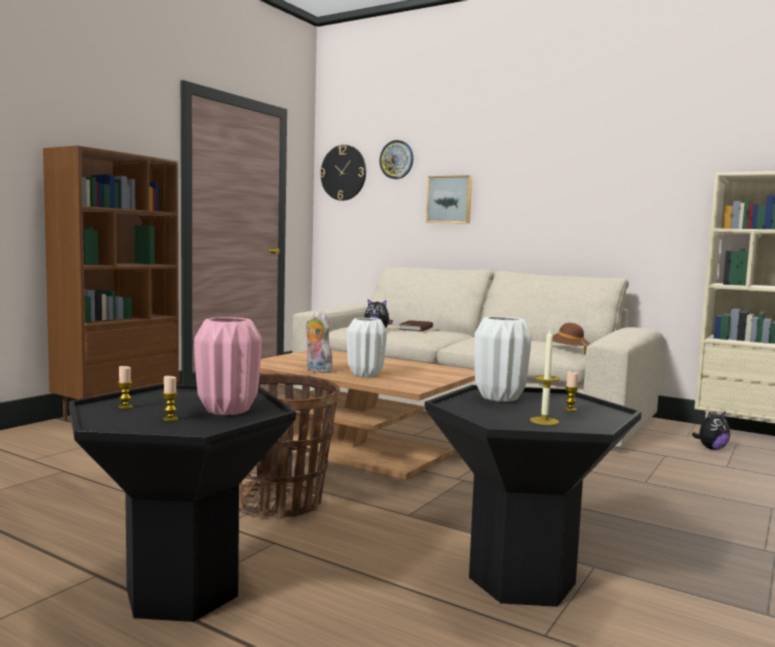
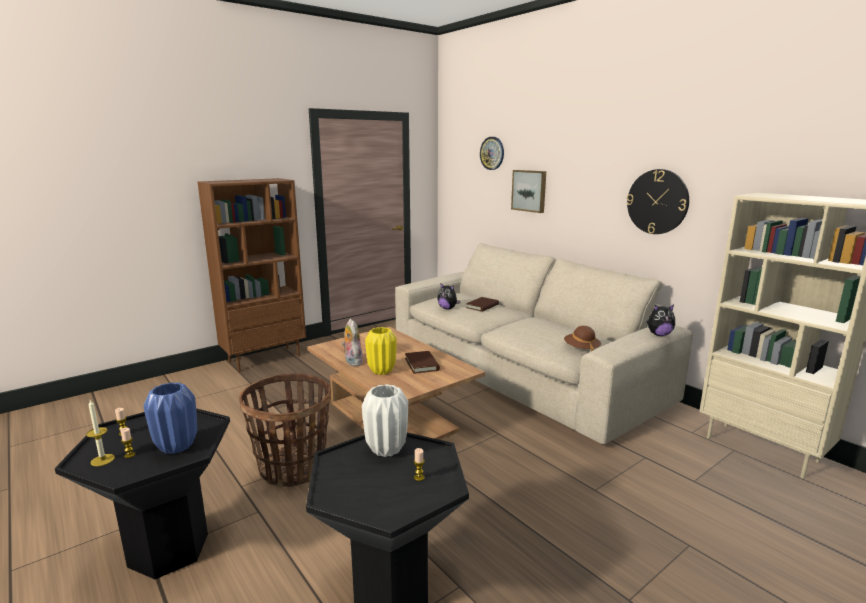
camera: 20 degrees right, 10 degrees up
pink vase [194,317,262,415] -> blue vase [143,382,197,454]
wall clock [320,145,366,201] -> wall clock moved to [626,169,689,234]
white vase [347,318,387,377] -> yellow vase [365,327,397,375]
candle [530,330,560,425] -> candle moved to [86,400,115,466]
plush toy [692,411,730,450] -> plush toy moved to [646,305,675,336]
none -> brown book [405,351,440,374]

